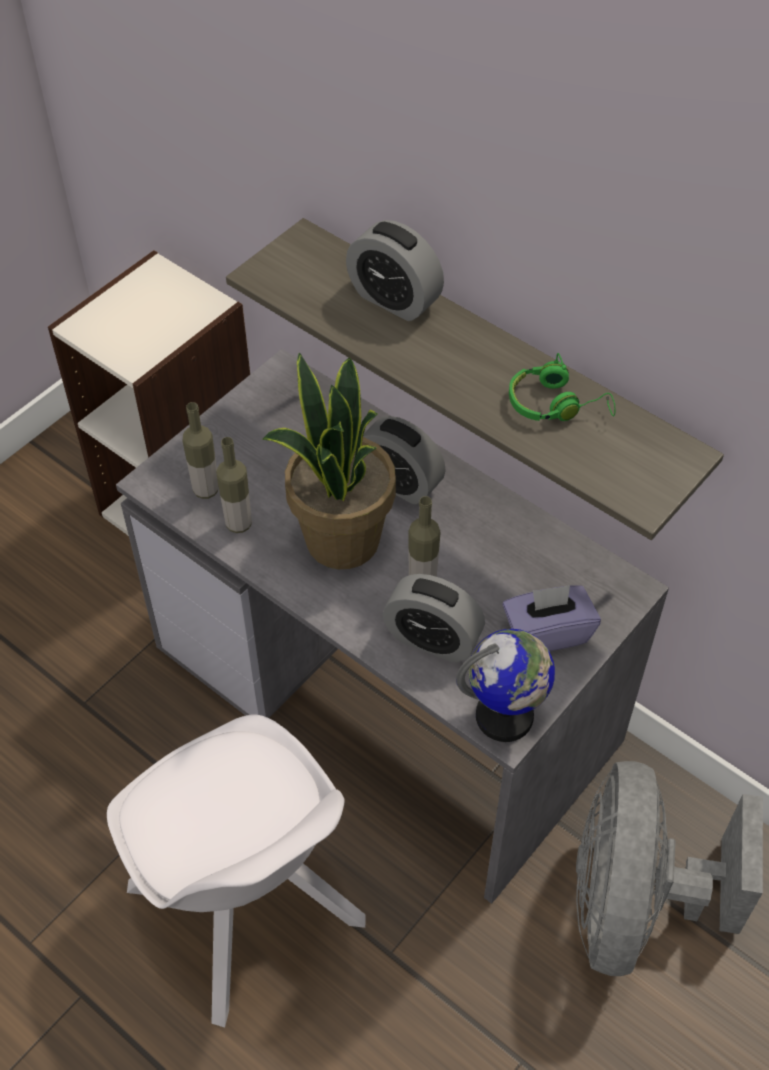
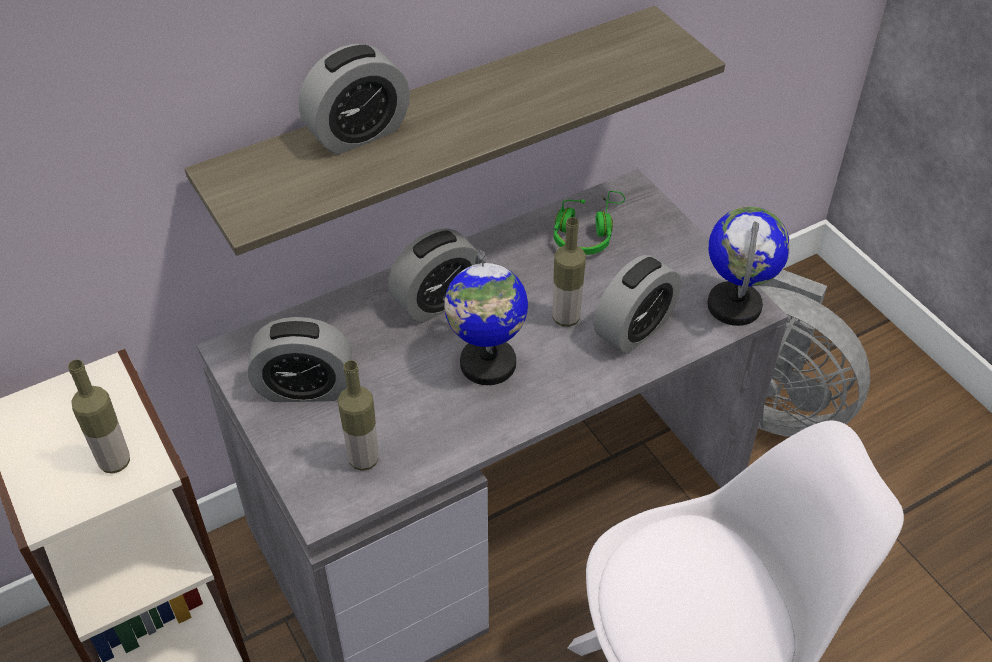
camera: 70 degrees left, 5 degrees down
bottle [216,437,252,533] -> bottle moved to [68,359,130,474]
potted plant [262,353,396,569] -> globe [444,250,528,385]
purple tissue box [503,585,601,651] -> none
green headphones [509,353,615,421] -> green headphones moved to [554,191,625,255]
none -> alarm clock [248,317,352,402]

